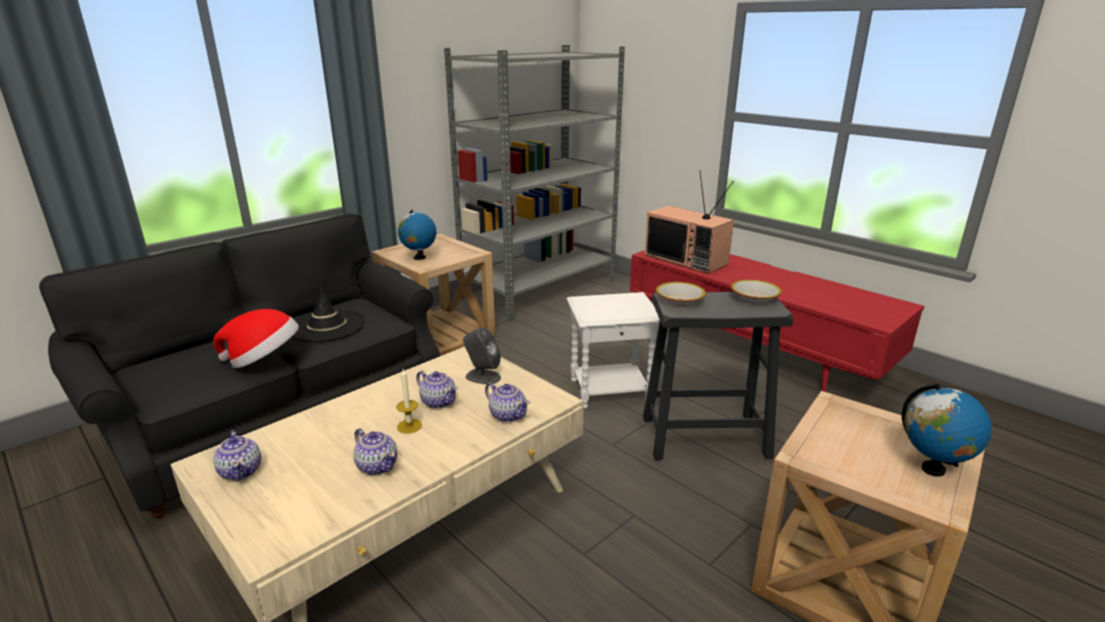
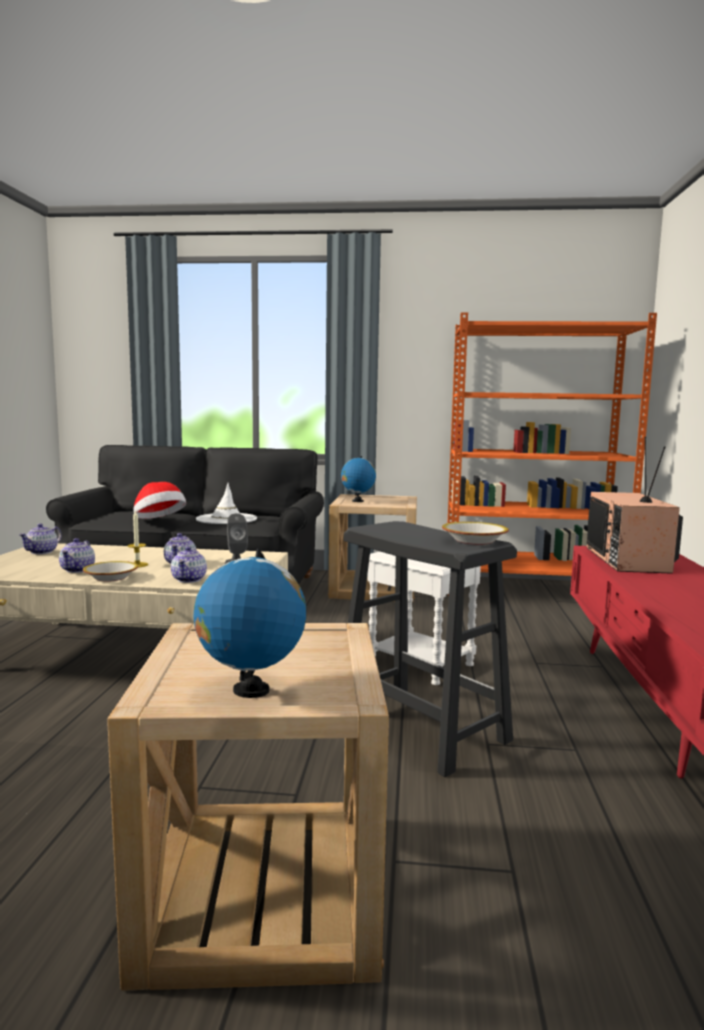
camera: 50 degrees right, 15 degrees down
black hat [292,284,365,342] -> white hat [196,483,257,524]
grey bookcase [444,45,625,322] -> orange bookcase [447,312,657,576]
bowl [656,282,706,306] -> bowl moved to [83,561,138,582]

